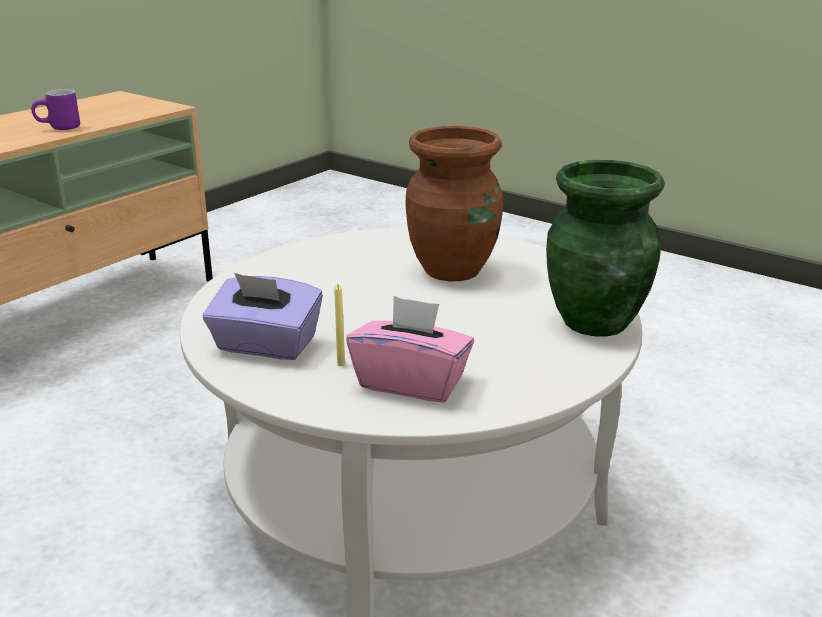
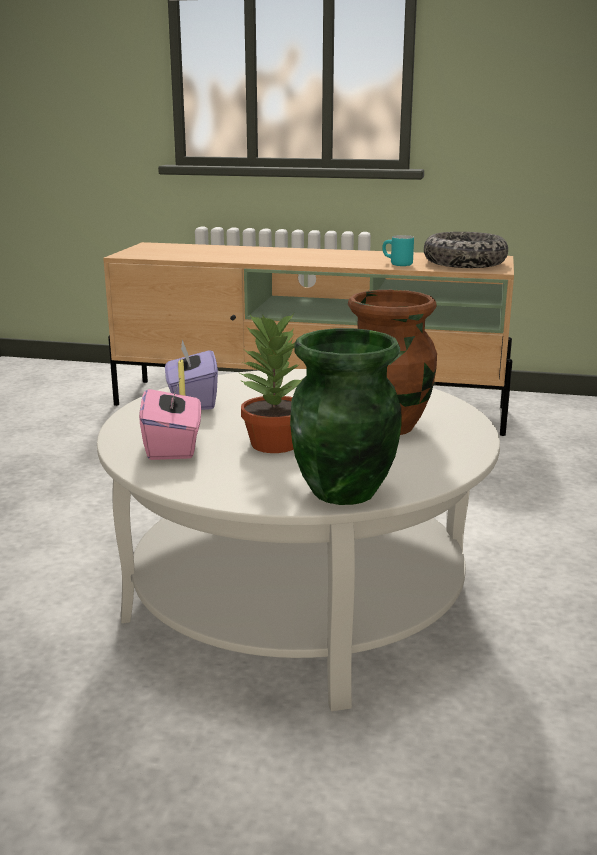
camera: 65 degrees right, 5 degrees down
purple mug [31,89,80,130] -> turquoise mug [382,235,414,266]
none -> potted plant [240,313,304,453]
none -> bowl [424,232,508,268]

